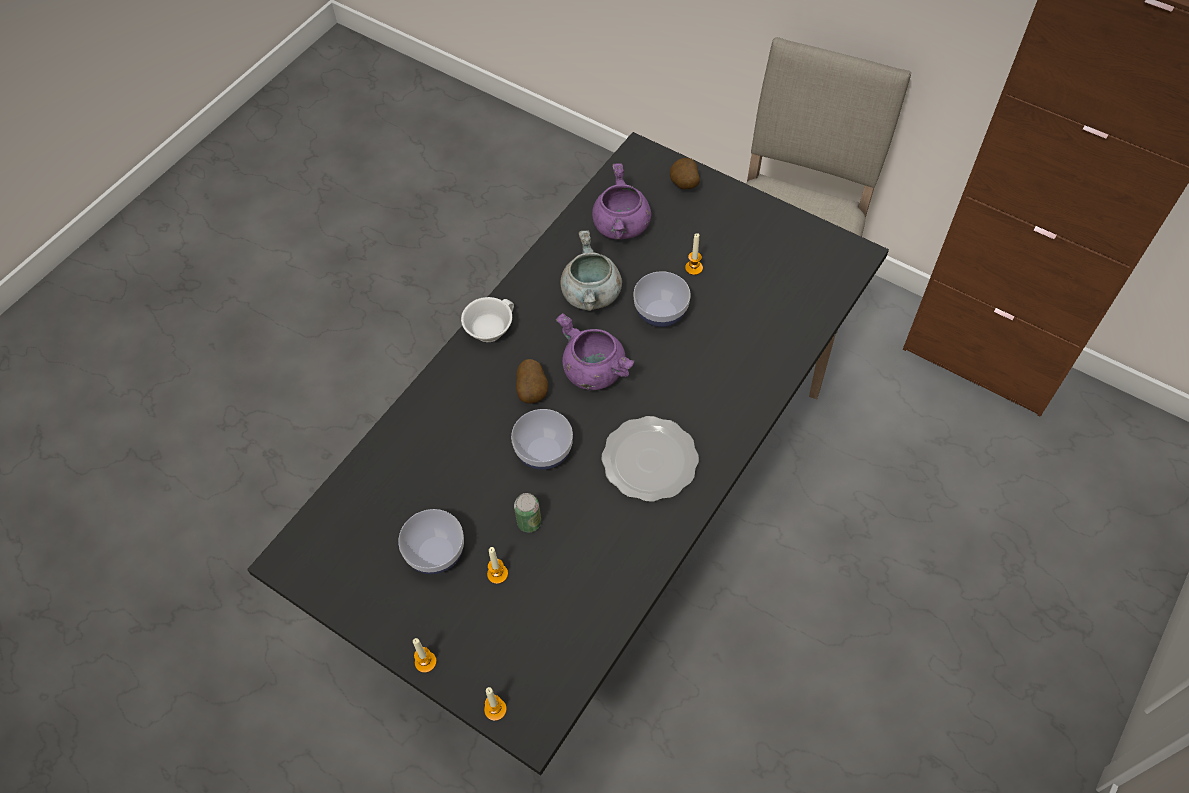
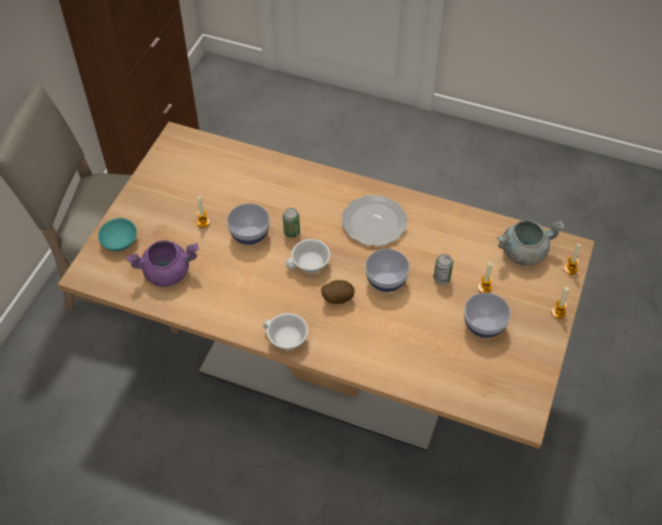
camera: 105 degrees left, 5 degrees down
black dining table [247,132,889,775] -> beige dining table [58,122,595,451]
purple cooking pot [556,313,635,390] -> white cup [285,239,330,273]
grey cooking pot [560,230,622,311] -> grey cooking pot moved to [497,220,564,266]
potato [670,158,700,189] -> turquoise bowl [98,218,137,251]
none -> can [283,208,300,238]

